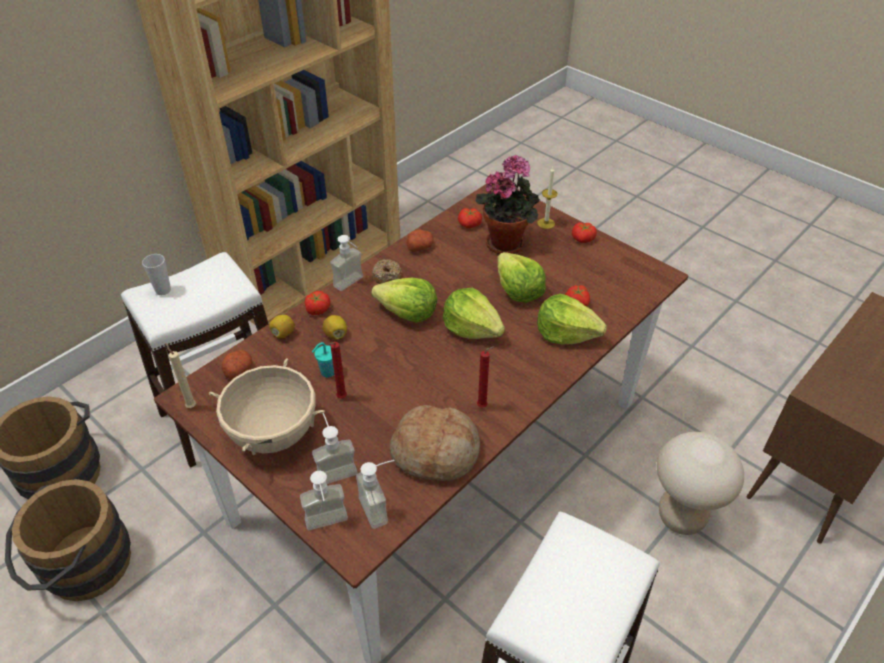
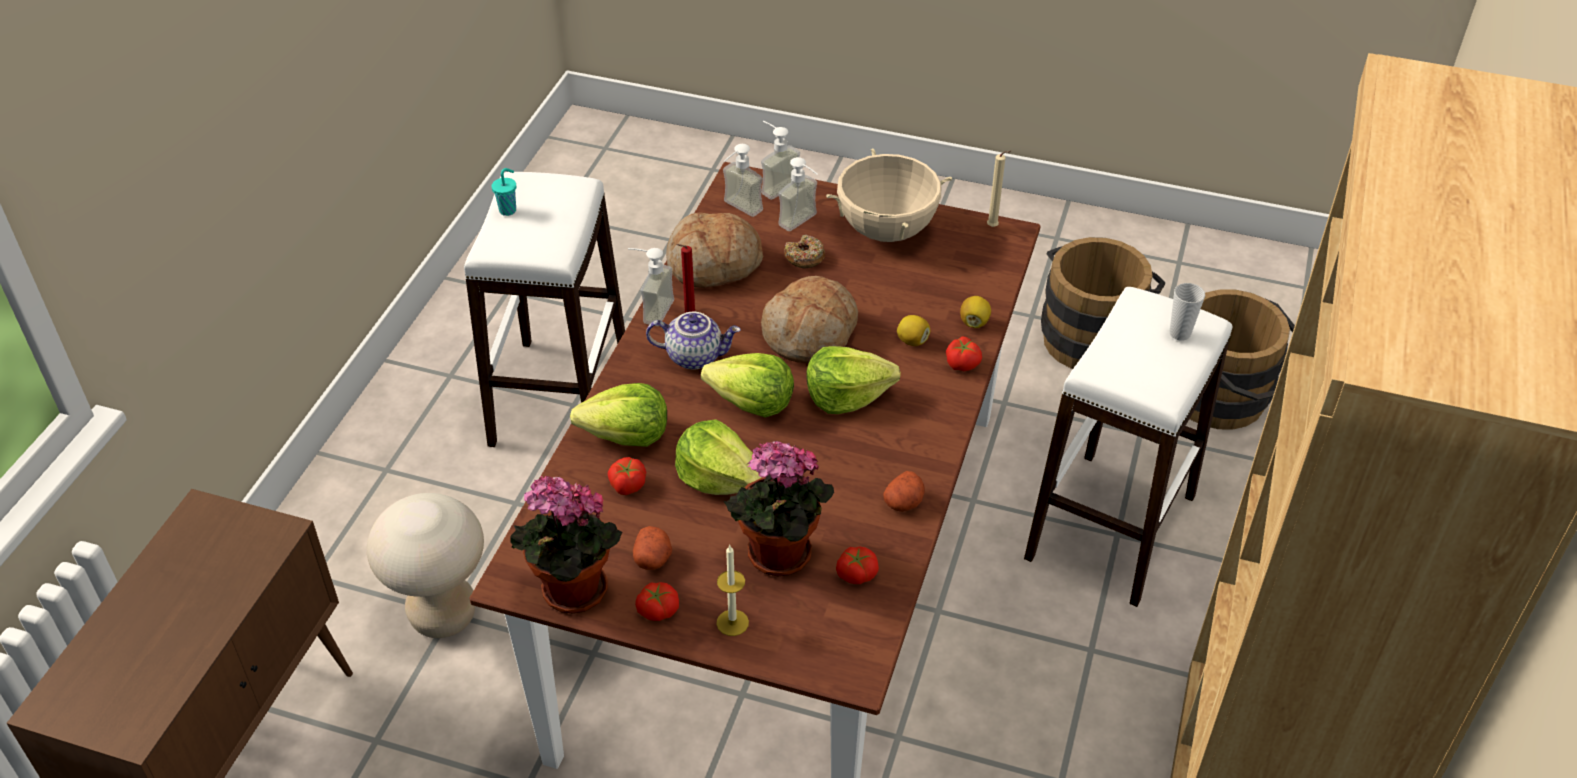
camera: 155 degrees right, 0 degrees up
potato [222,350,252,380] -> potato moved to [633,526,672,570]
turquoise cup [312,342,334,378] -> turquoise cup moved to [491,168,516,216]
red candle [328,342,347,399] -> none
soap dispenser [330,235,363,291] -> soap dispenser moved to [628,248,674,326]
donut [372,259,402,284] -> donut moved to [784,235,825,268]
none -> potted plant [510,476,622,614]
none -> teapot [646,312,741,370]
none -> bread [761,276,858,363]

